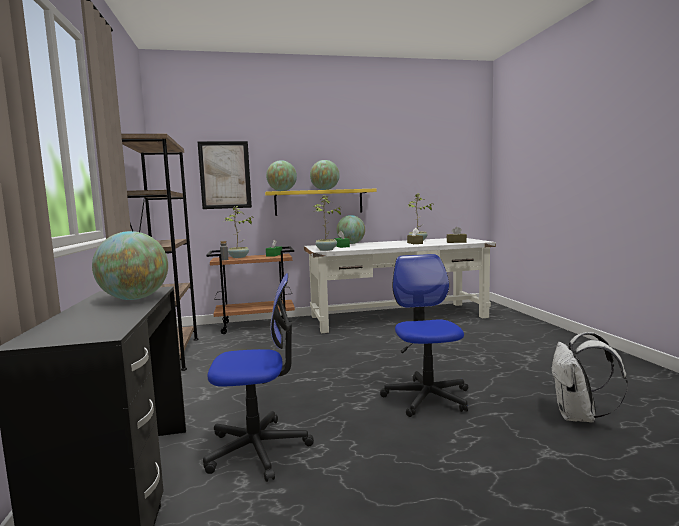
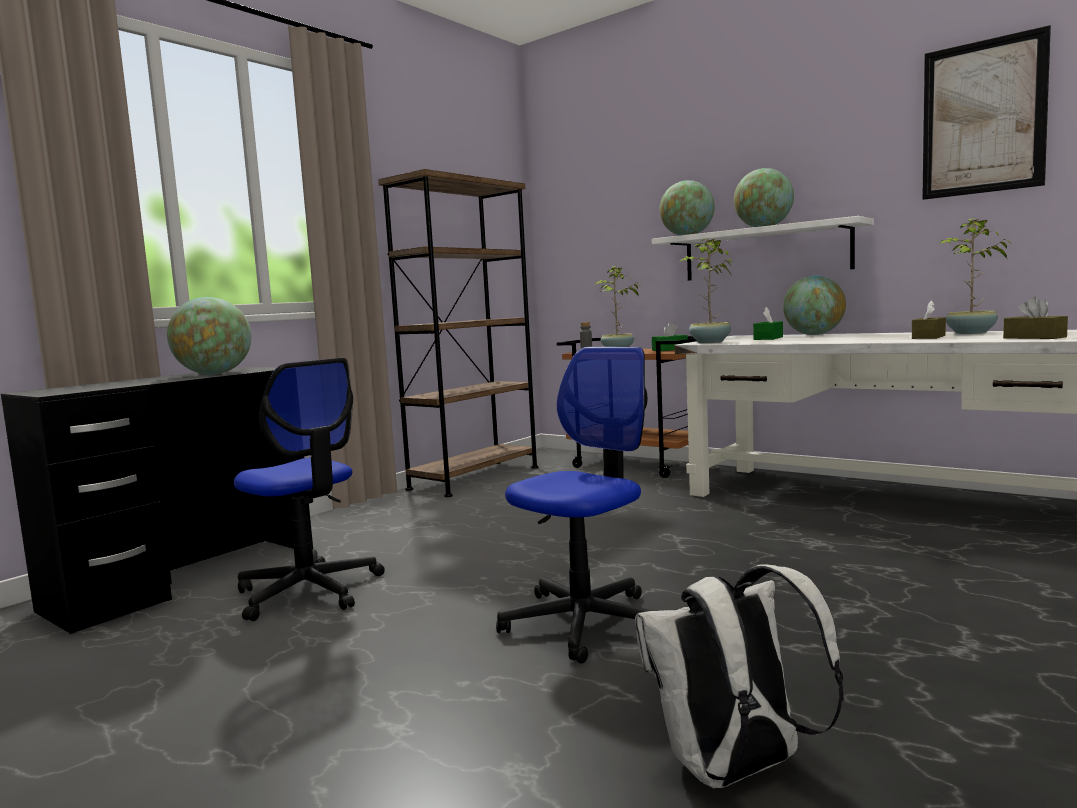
camera: 50 degrees right, 0 degrees up
picture [197,141,252,209] -> picture moved to [922,25,1051,200]
yellow shelf [265,189,376,216] -> white shelf [652,216,874,281]

